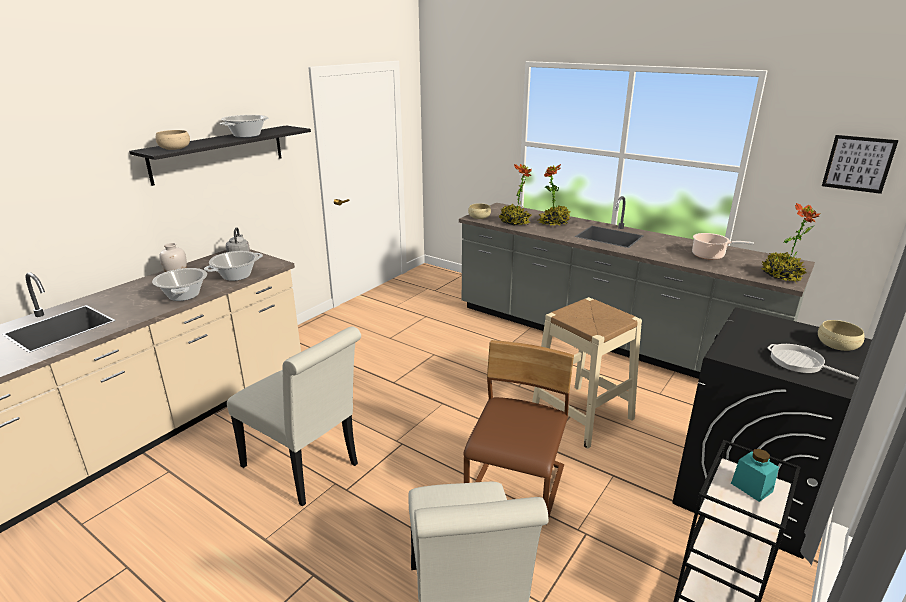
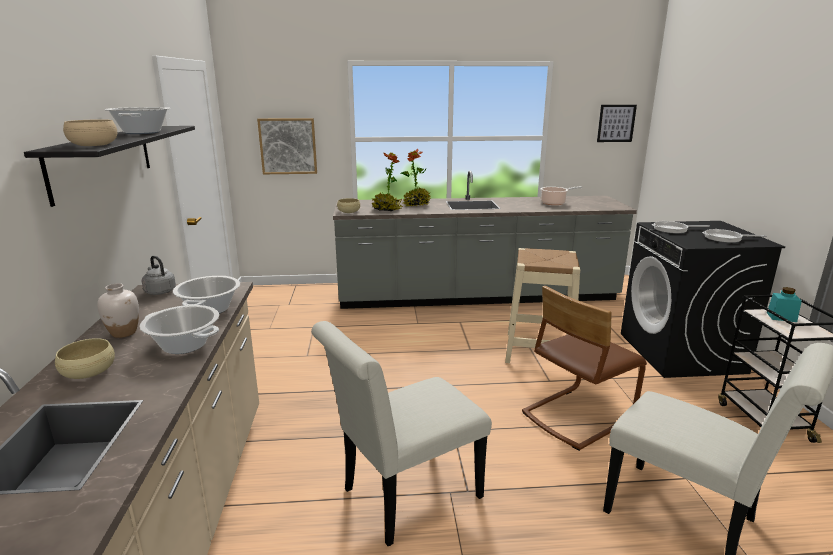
camera: 40 degrees left, 5 degrees down
white chair [227,326,361,507] -> white chair turned 150 degrees clockwise [311,321,492,546]
brown chair [464,340,574,518] -> brown chair turned 105 degrees counterclockwise [522,286,647,451]
potted plant [761,203,820,282] -> none
beige bowl [818,320,865,351] -> beige bowl moved to [55,338,115,379]
none -> picture [257,118,317,174]
none -> frying pan [652,221,710,233]

